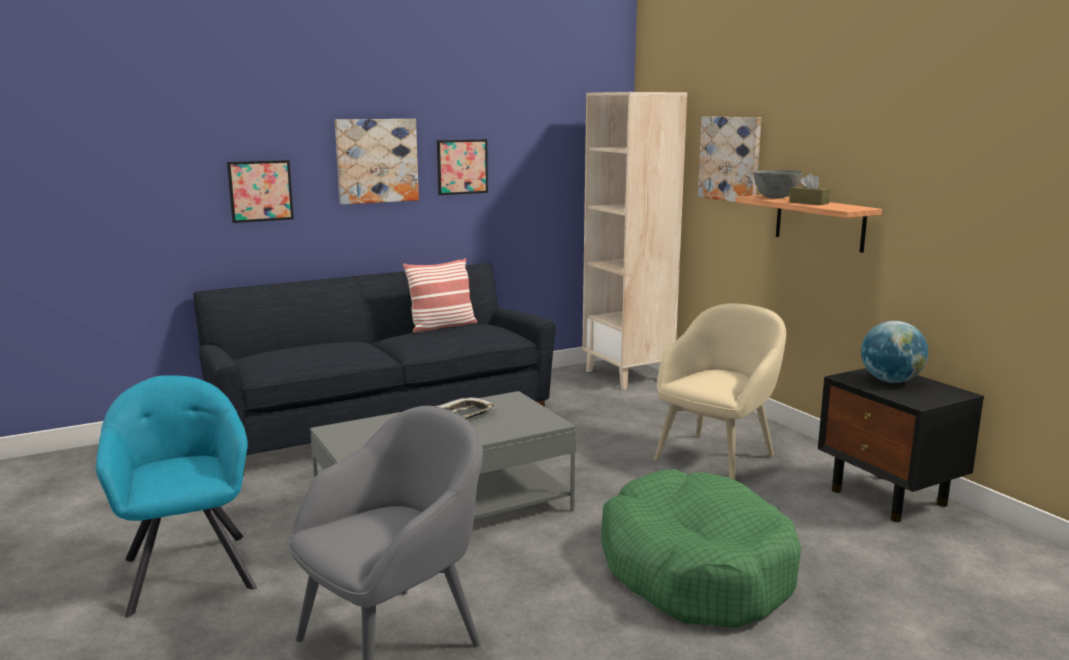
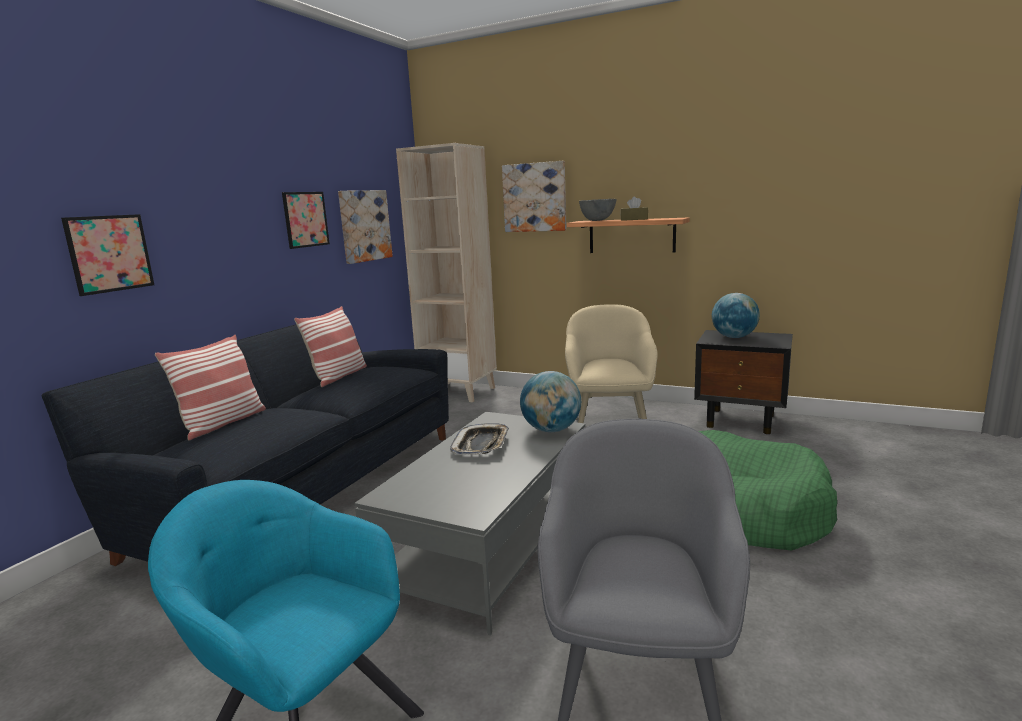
camera: 35 degrees left, 0 degrees up
picture [335,119,419,205] -> picture moved to [338,190,393,264]
none -> pillow [155,335,266,440]
none -> globe [520,371,581,432]

